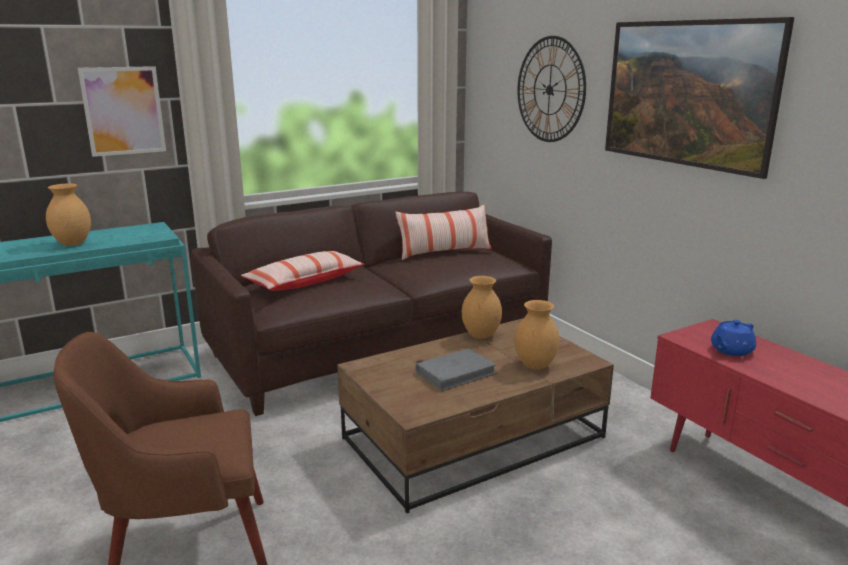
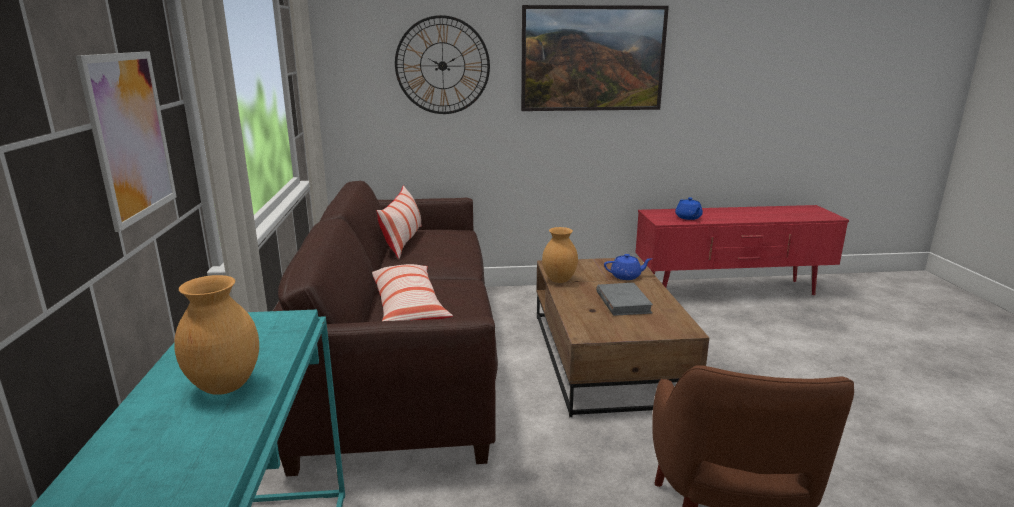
camera: 65 degrees left, 0 degrees up
brown vase [514,300,560,370] -> blue teapot [604,254,652,280]

